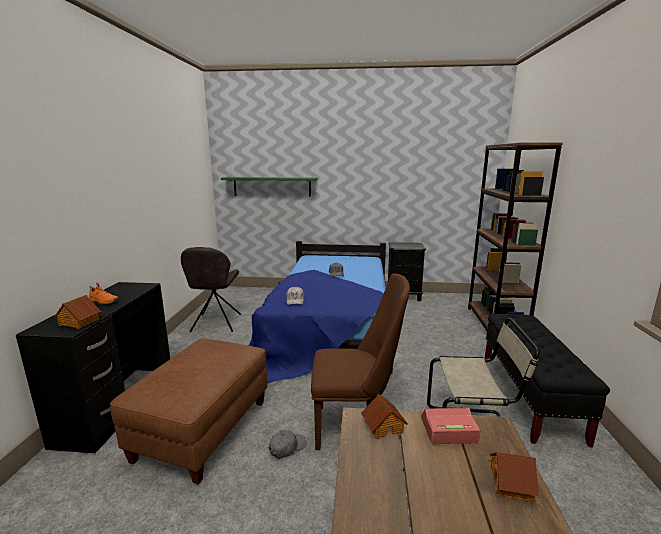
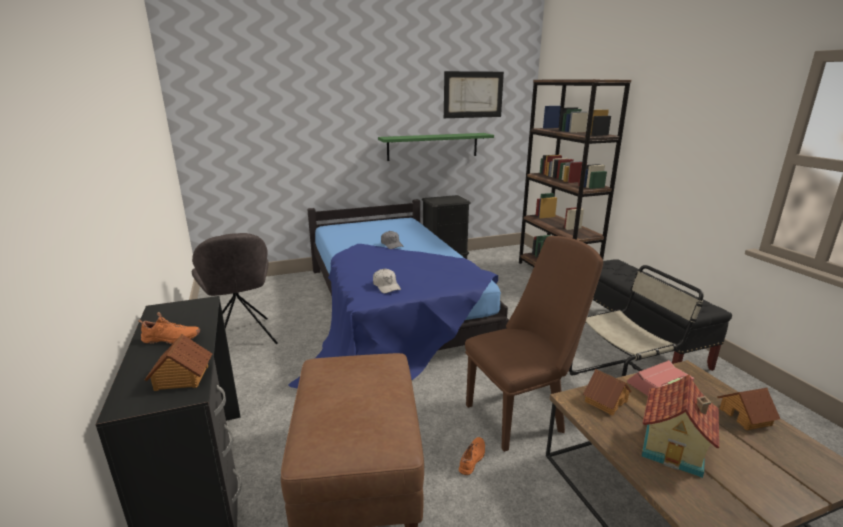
camera: 25 degrees left, 5 degrees up
green shelf [221,177,318,197] -> green shelf moved to [378,133,494,161]
grey cap [269,430,306,458] -> orange shoe [459,437,485,475]
none -> picture [444,71,504,118]
none -> toy house [641,374,719,478]

